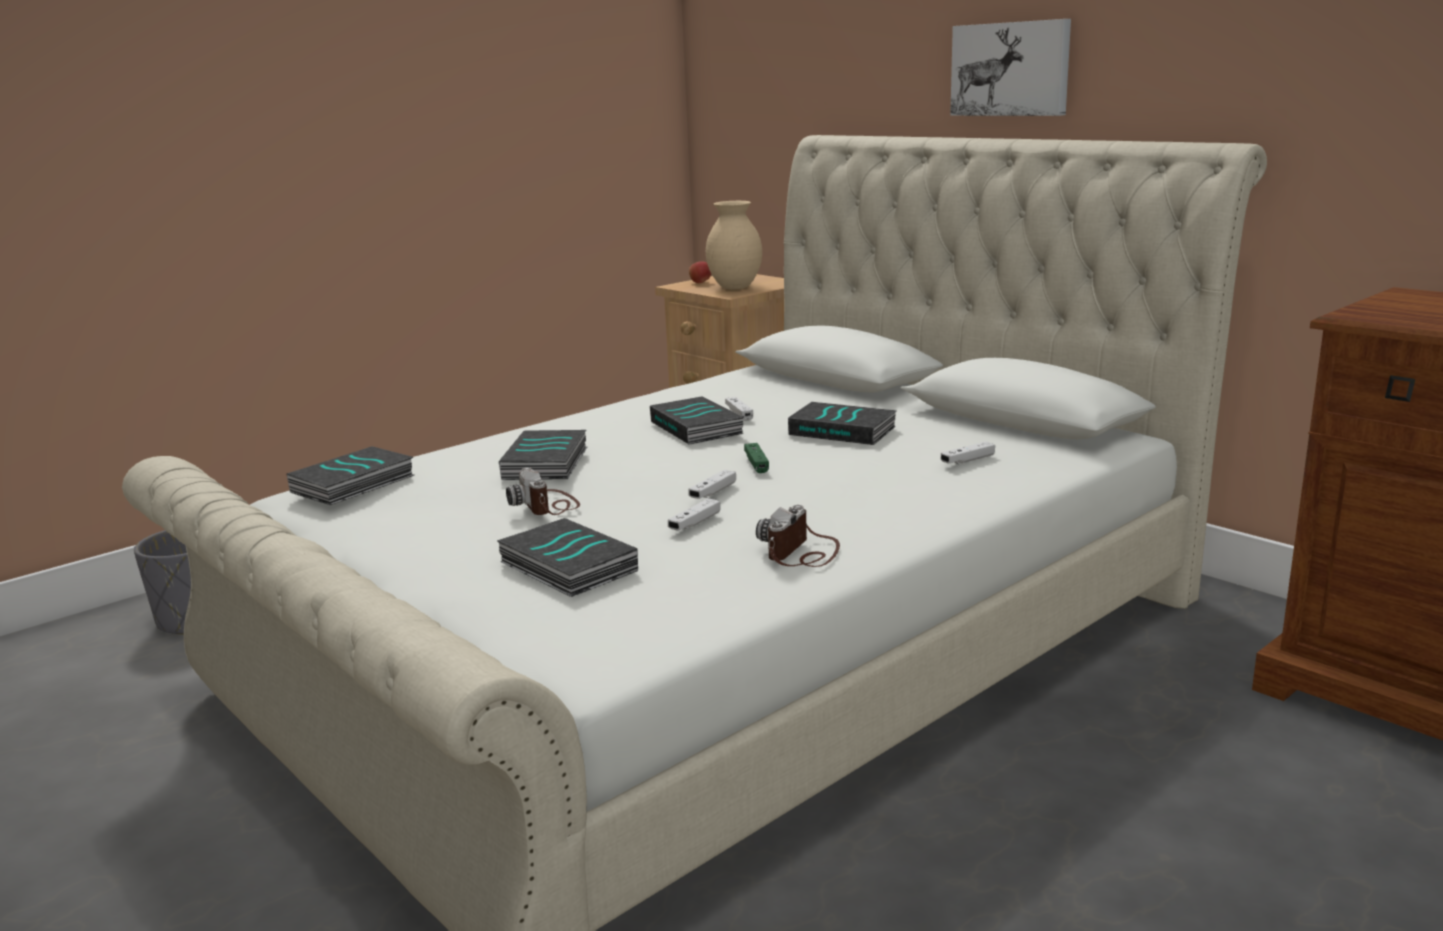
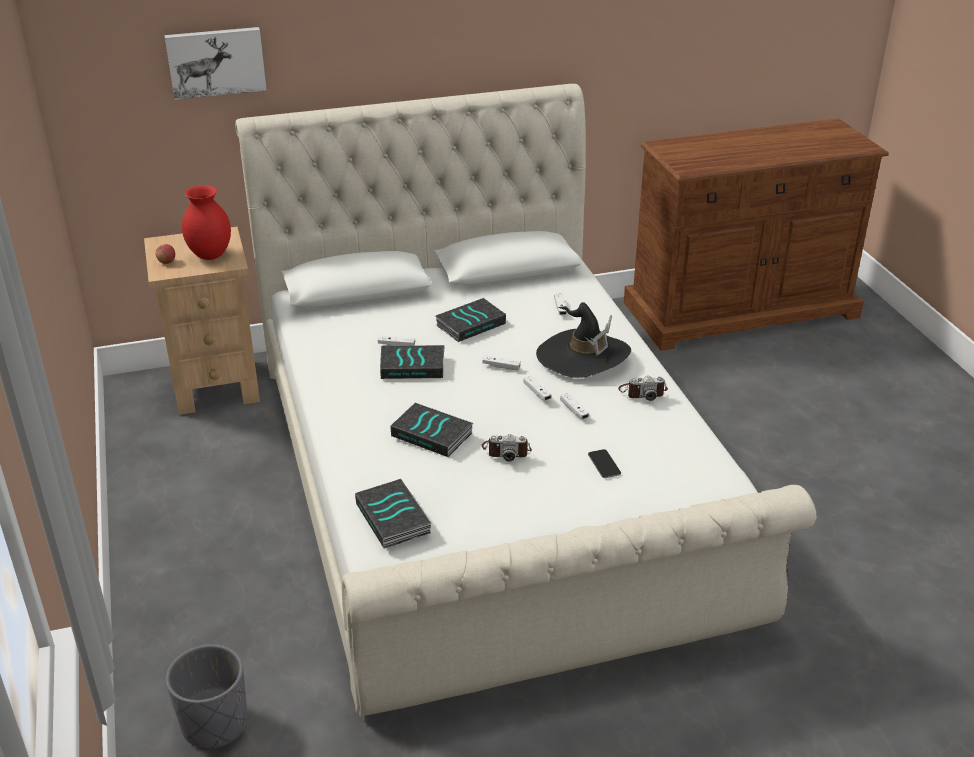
camera: 65 degrees left, 15 degrees up
book [497,518,638,597] -> phone [588,449,621,478]
beige vase [706,201,762,289] -> red vase [182,185,231,260]
green game controller [744,443,769,473] -> white game controller [482,355,521,371]
camera [756,505,840,567] -> camera turned 60 degrees counterclockwise [618,376,668,401]
picture [950,19,1071,116] -> picture moved to [164,27,267,100]
none -> black hat [536,302,631,378]

